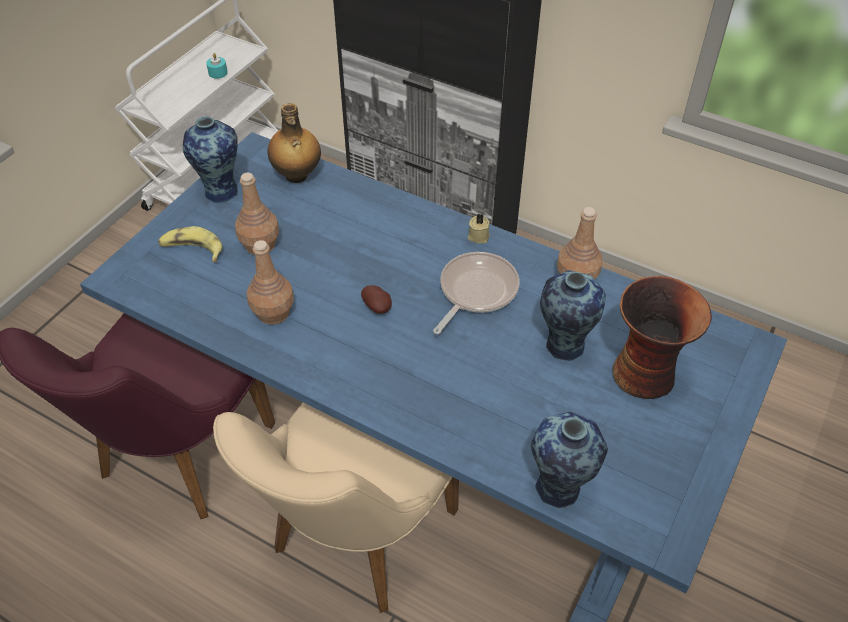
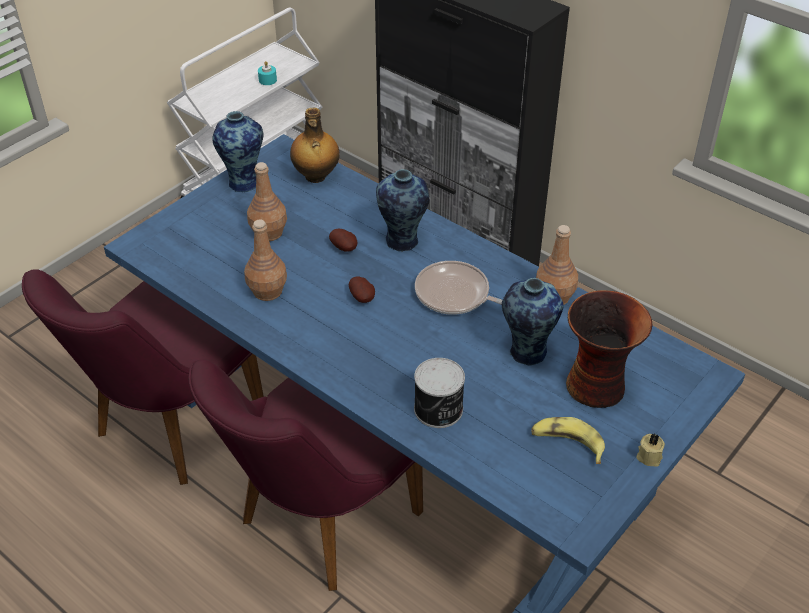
camera: 10 degrees right, 5 degrees down
banana [158,226,222,262] -> banana moved to [531,417,605,464]
beige chair [213,403,459,613] -> purple chair [188,359,423,591]
frying pan [433,252,519,334] -> frying pan turned 105 degrees counterclockwise [415,261,502,315]
beige candle [468,213,490,243] -> beige candle moved to [636,433,665,467]
vase [531,412,608,509] -> vase moved to [376,169,429,252]
none -> potato [329,229,357,252]
none -> can [414,358,465,428]

